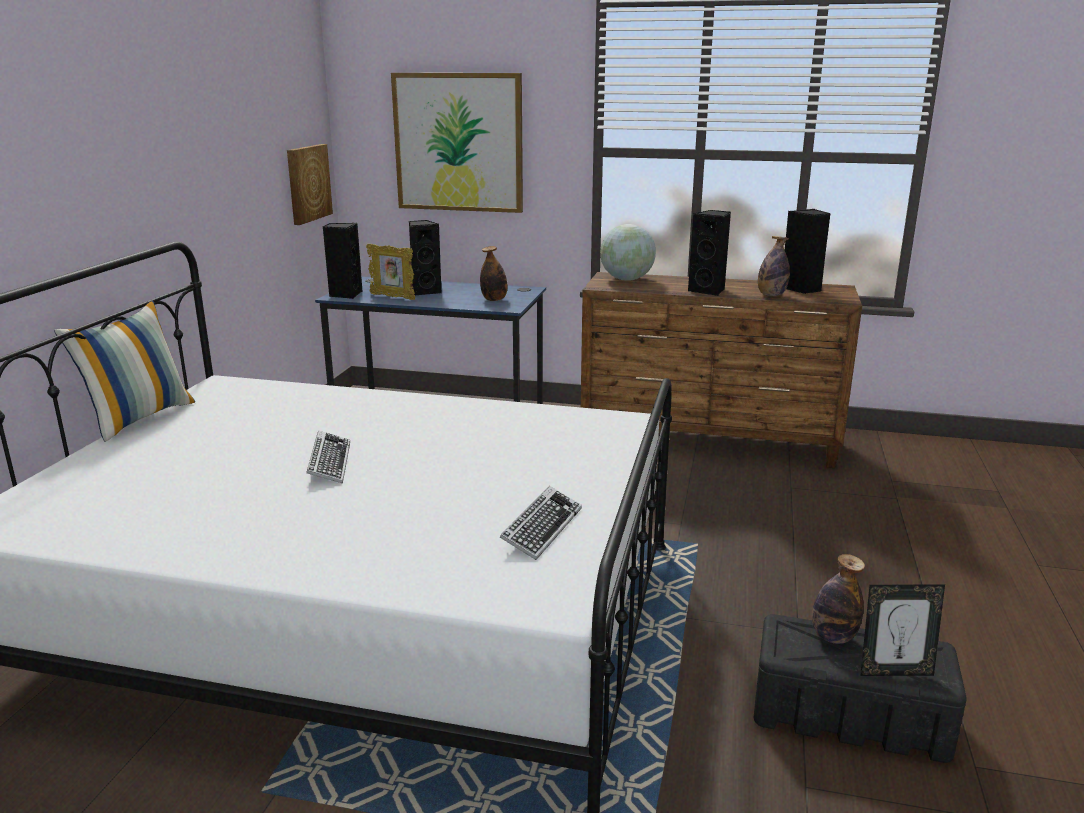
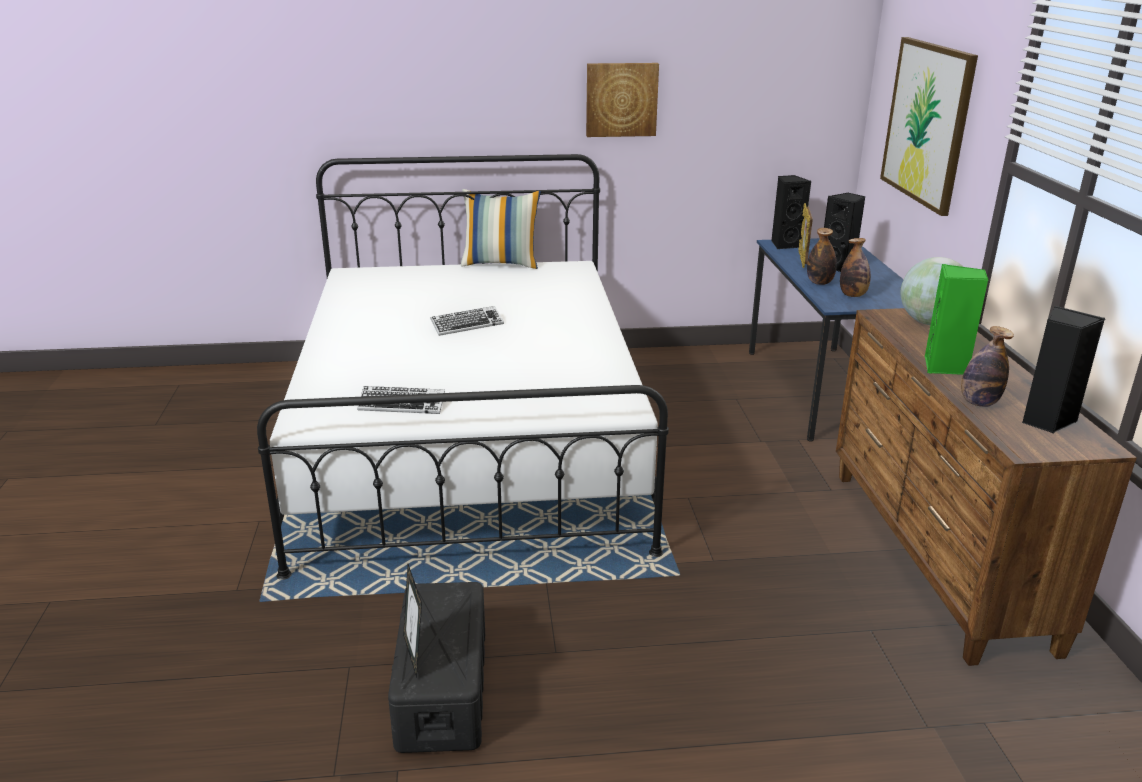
camera: 70 degrees right, 5 degrees up
picture [287,144,333,225] -> picture moved to [586,63,659,137]
black speaker [688,210,731,296] -> green speaker [925,264,988,375]
bottle [812,554,865,644] -> bottle moved to [807,228,837,285]

